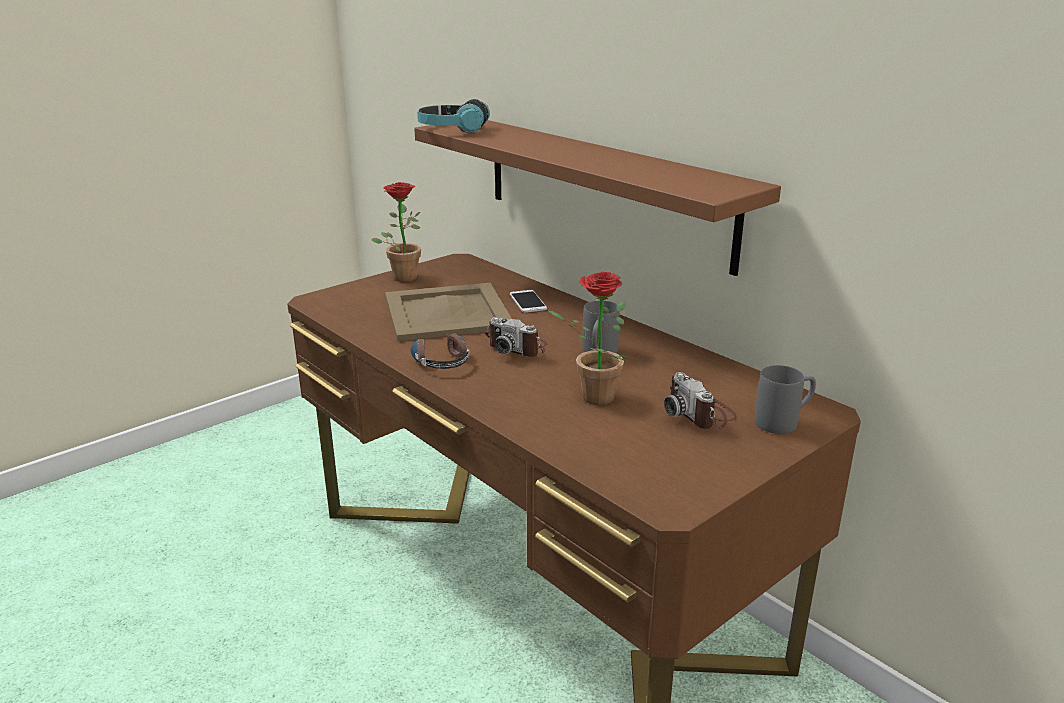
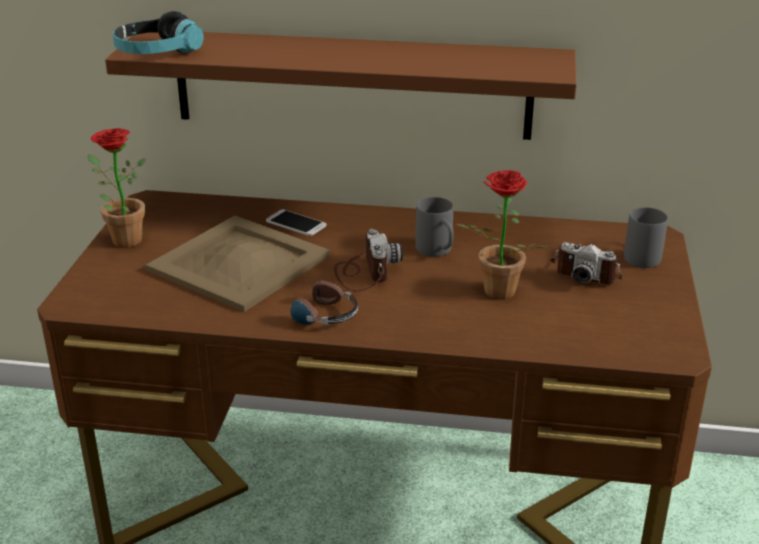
camera: 40 degrees left, 5 degrees up
camera [485,317,547,357] -> camera turned 90 degrees counterclockwise [334,229,402,292]

